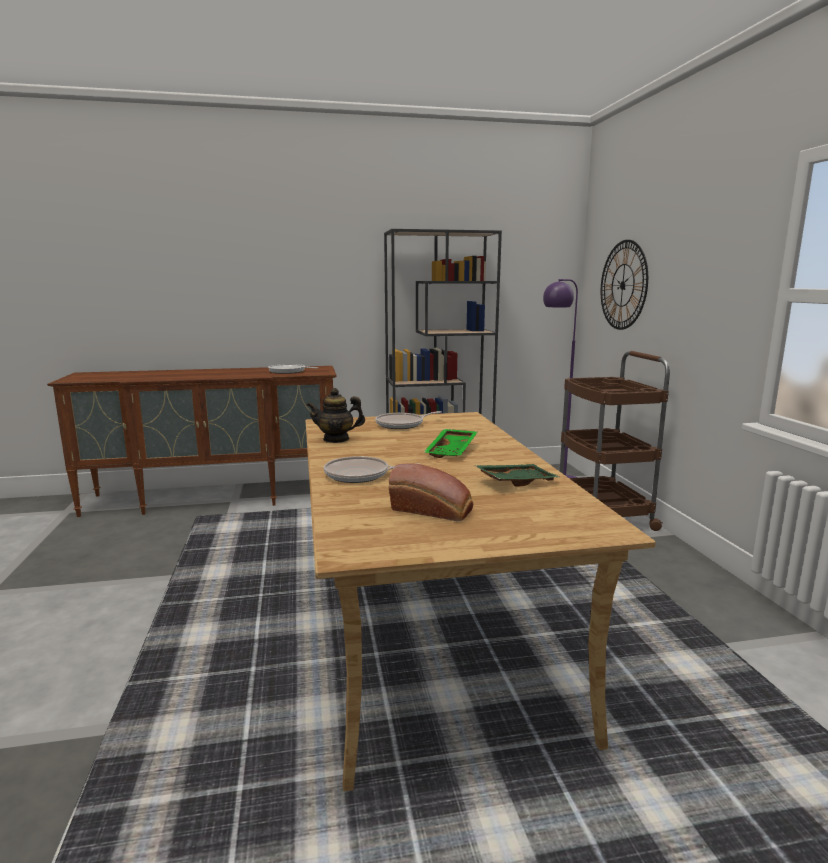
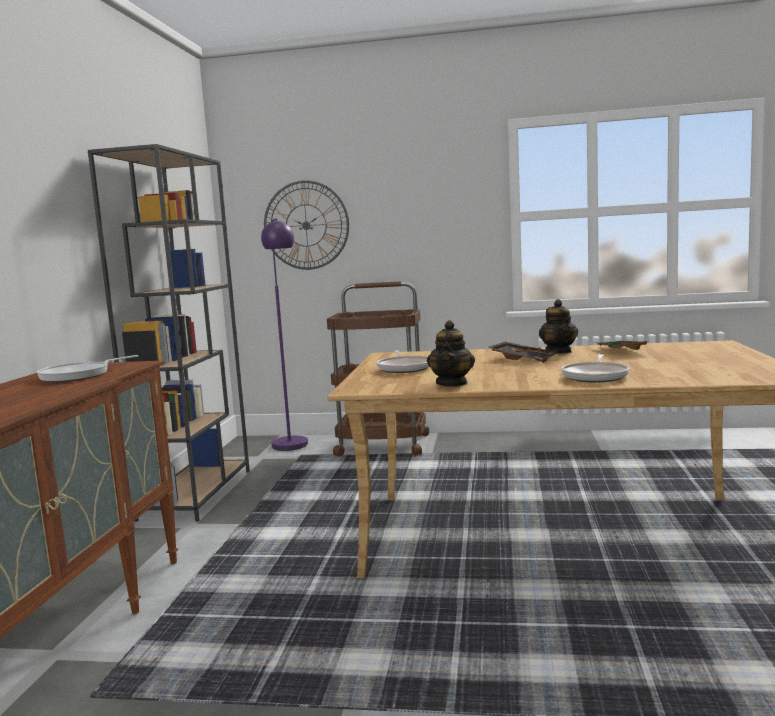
camera: 70 degrees left, 5 degrees down
bread [389,463,473,521] -> none
green tray [424,429,477,458] -> black tray [486,342,559,363]
none -> teapot [539,299,578,353]

